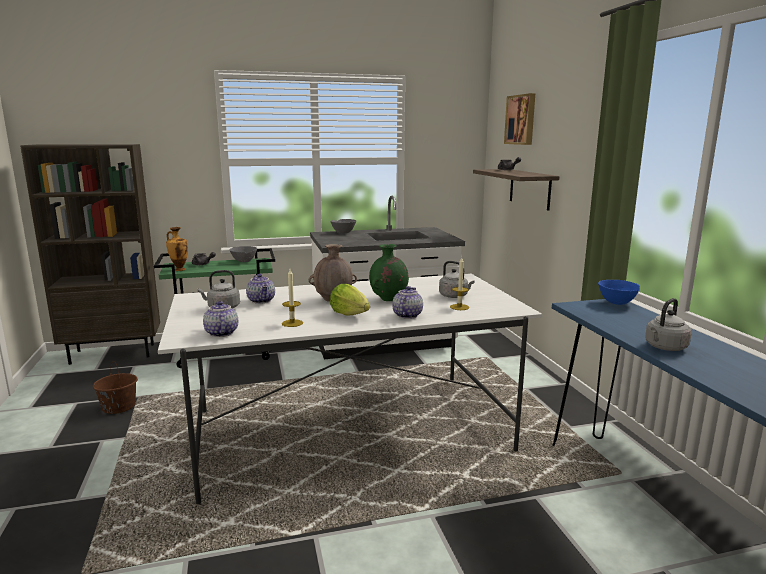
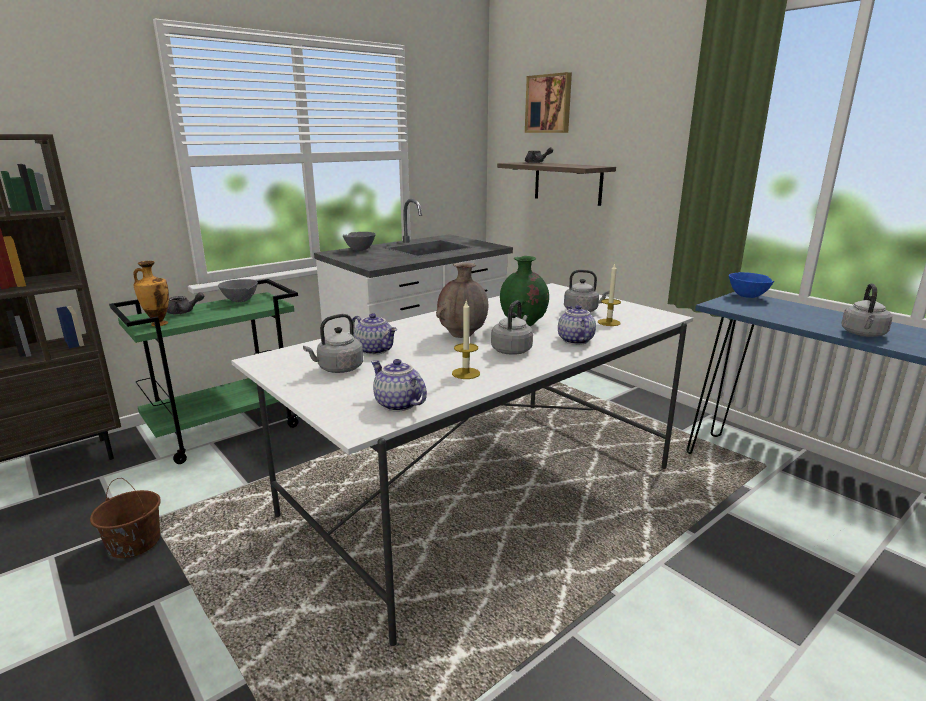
camera: 25 degrees left, 5 degrees up
lettuce [330,284,370,315] -> grey kettle [491,300,533,355]

